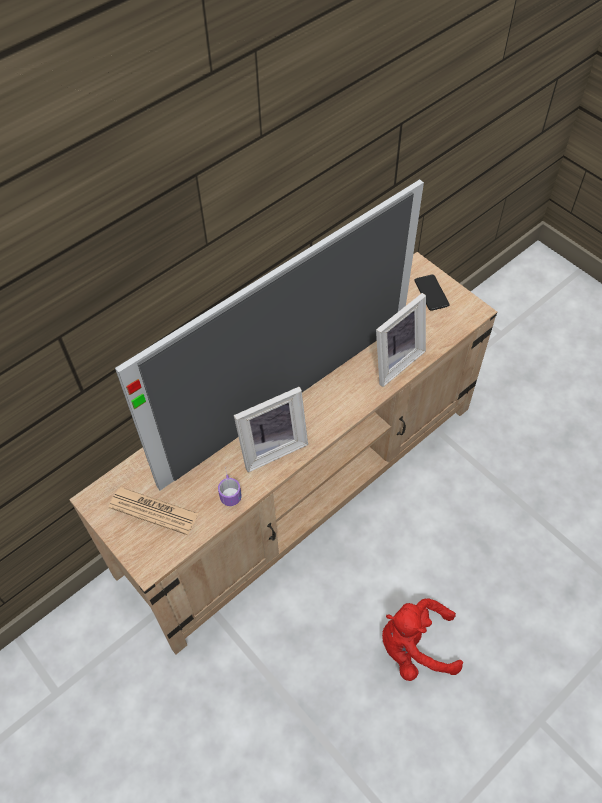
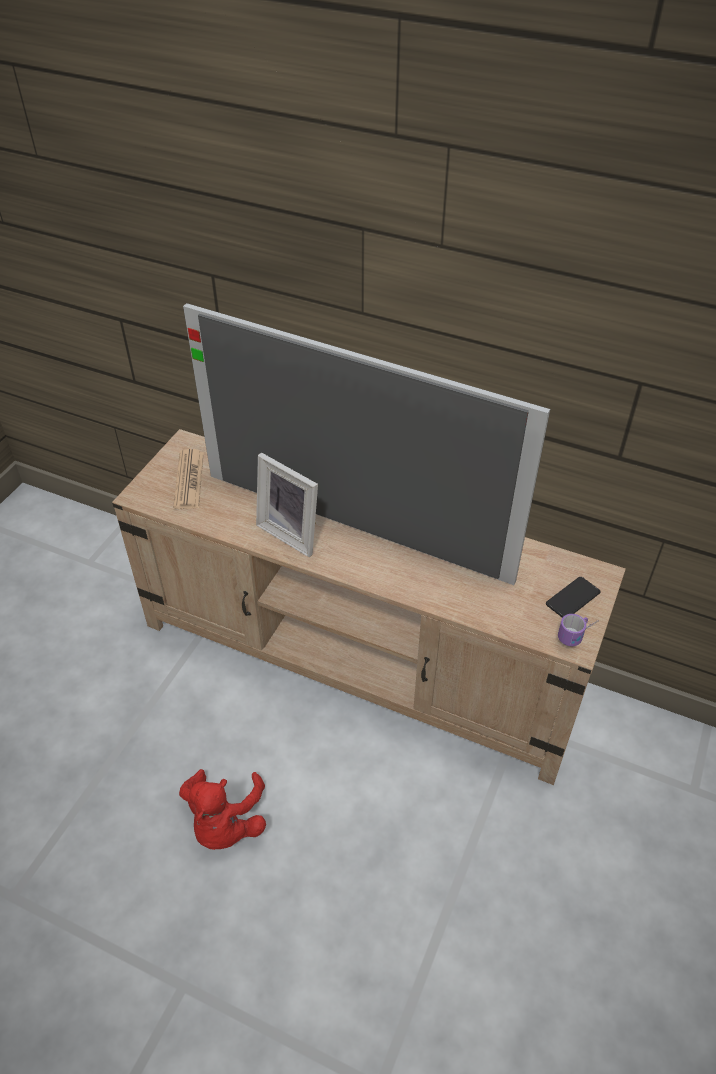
camera: 65 degrees right, 10 degrees down
mug [218,466,242,506] -> mug moved to [558,614,599,646]
picture frame [376,293,426,387] -> none
red plush toy [382,598,463,681] -> red plush toy turned 150 degrees counterclockwise [179,769,266,850]

